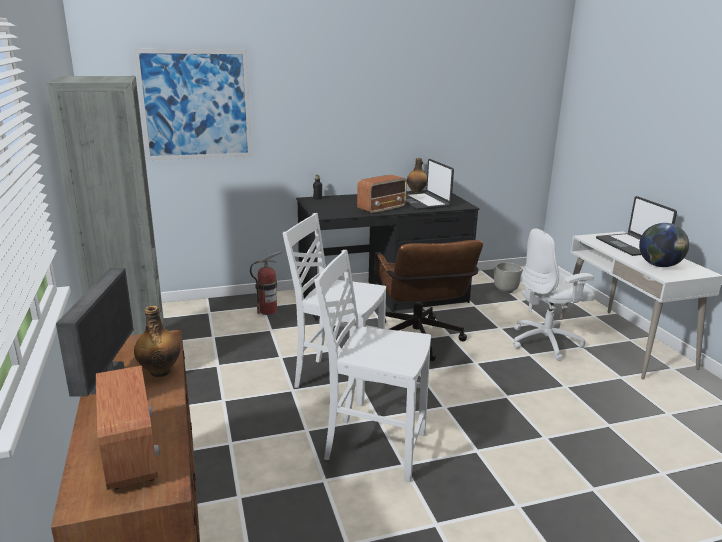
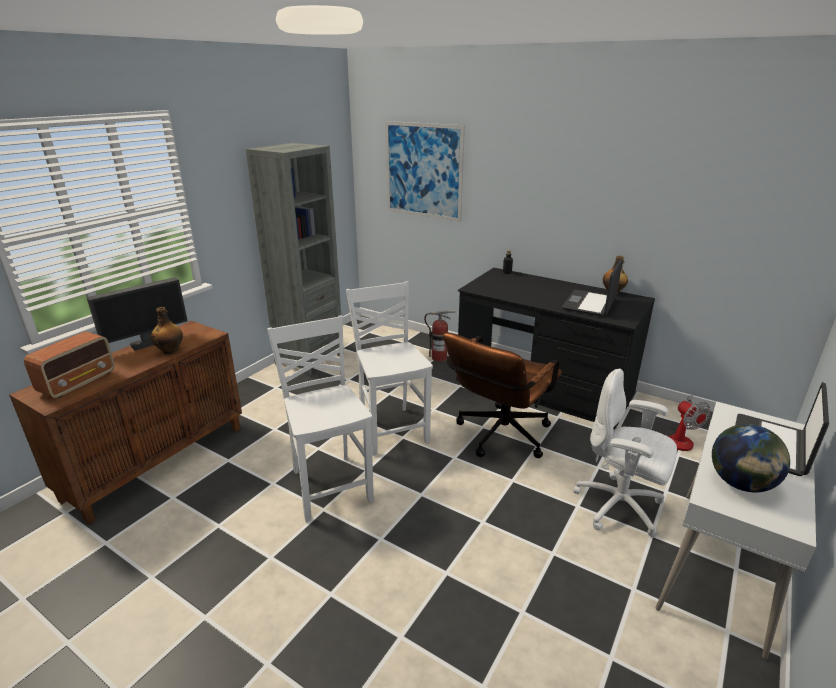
camera: 50 degrees right, 5 degrees up
radio [357,175,407,214] -> none
grey planter [494,262,523,293] -> fan [666,395,711,451]

